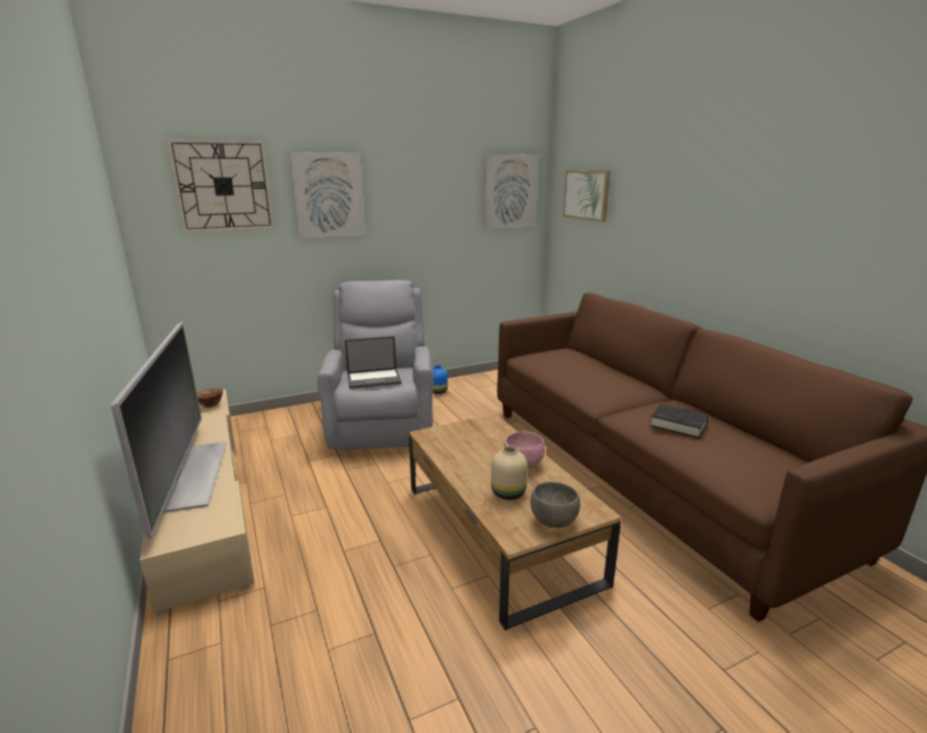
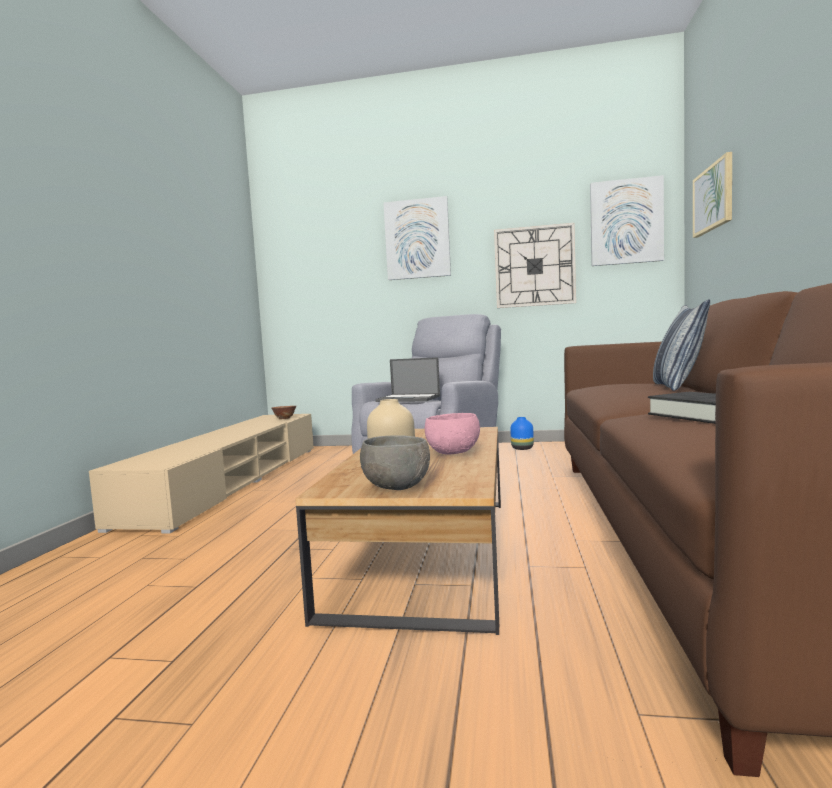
camera: 35 degrees right, 15 degrees down
television [111,322,227,539] -> none
wall clock [167,139,274,233] -> wall clock moved to [494,223,576,308]
none -> pillow [653,299,710,391]

